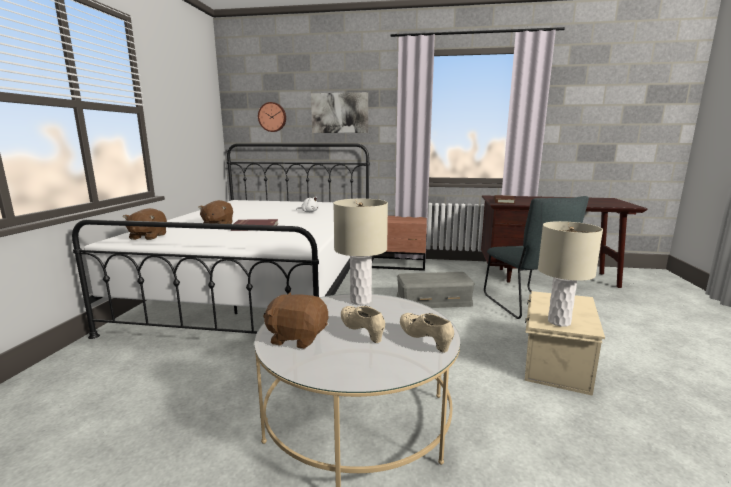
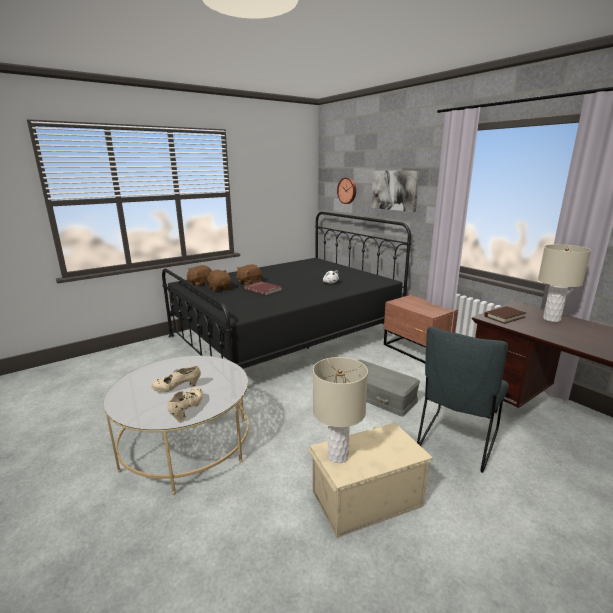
camera: 45 degrees right, 5 degrees up
white bed [72,143,370,339] -> black bed [162,212,411,369]
brown plush toy [263,292,328,349] -> brown plush toy moved to [206,270,231,292]
beige table lamp [333,199,388,305] -> beige table lamp moved to [538,244,591,322]
beige shoe [341,306,385,343] -> beige shoe turned 120 degrees counterclockwise [151,365,201,392]

